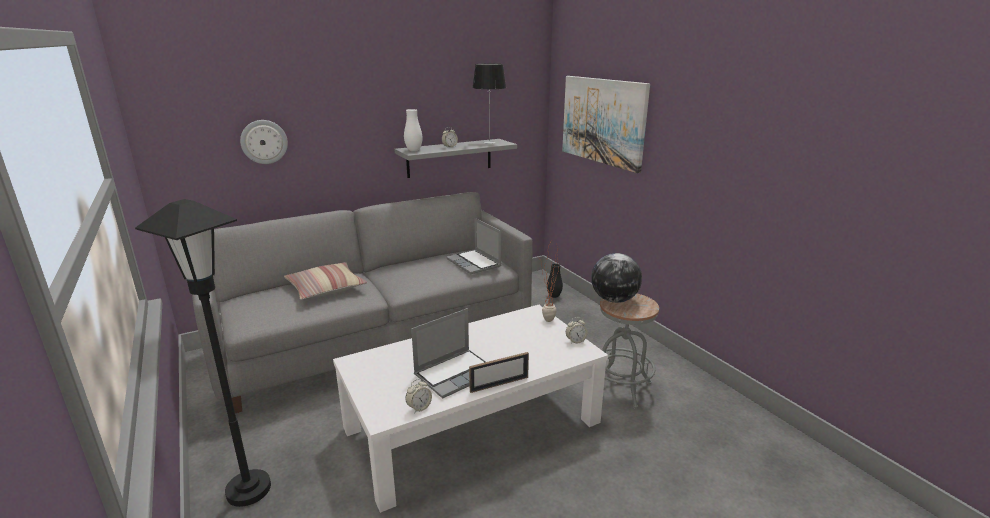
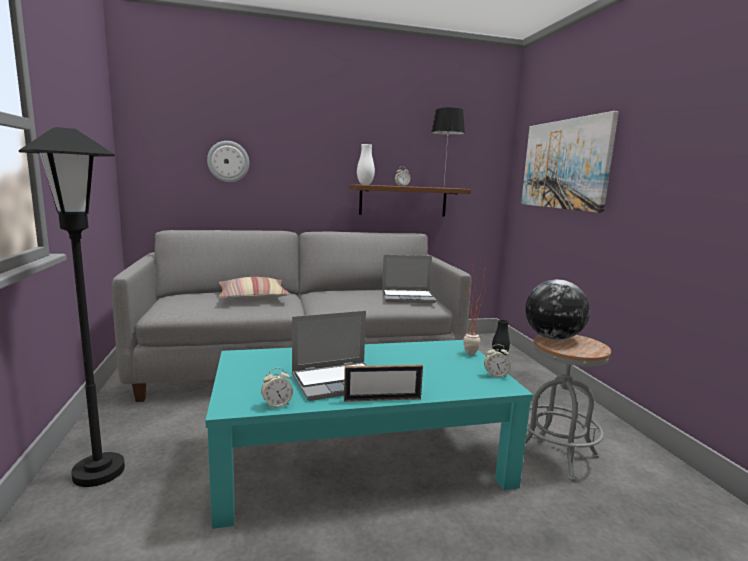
camera: 15 degrees right, 10 degrees down
white coffee table [333,305,608,513] -> turquoise coffee table [205,340,533,529]
grey shelf [395,139,517,178] -> brown shelf [349,184,471,217]
laptop [446,218,501,274] -> laptop turned 75 degrees counterclockwise [382,255,436,303]

